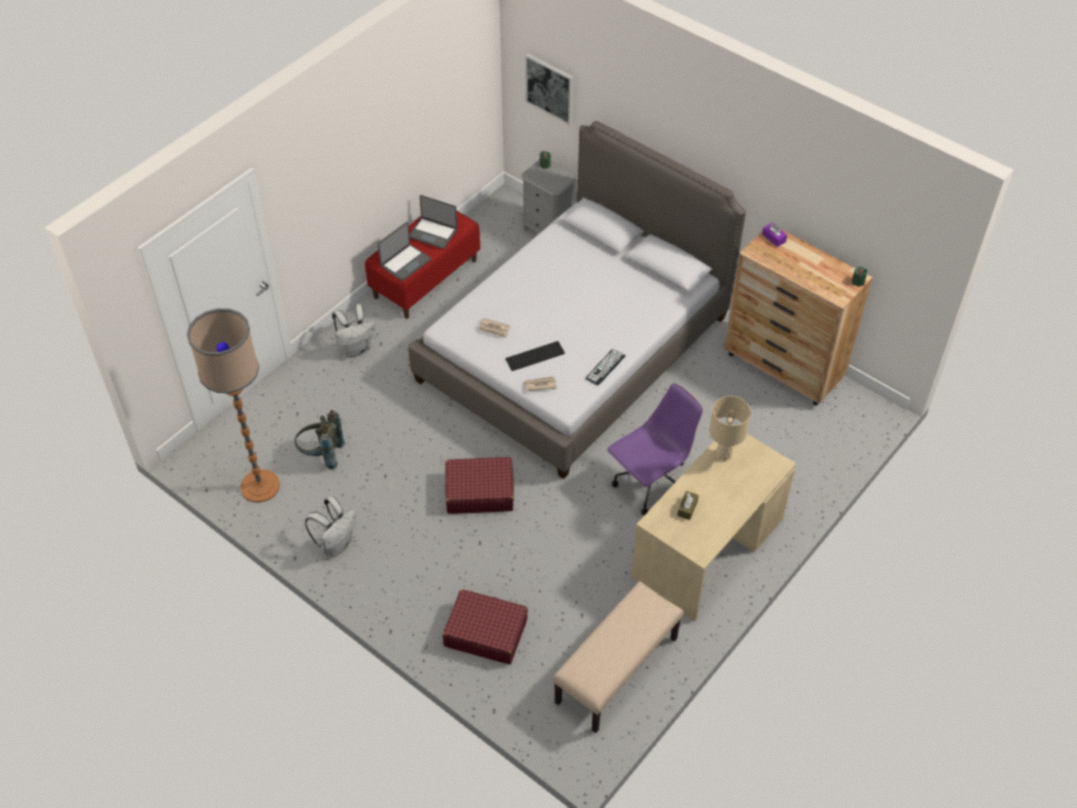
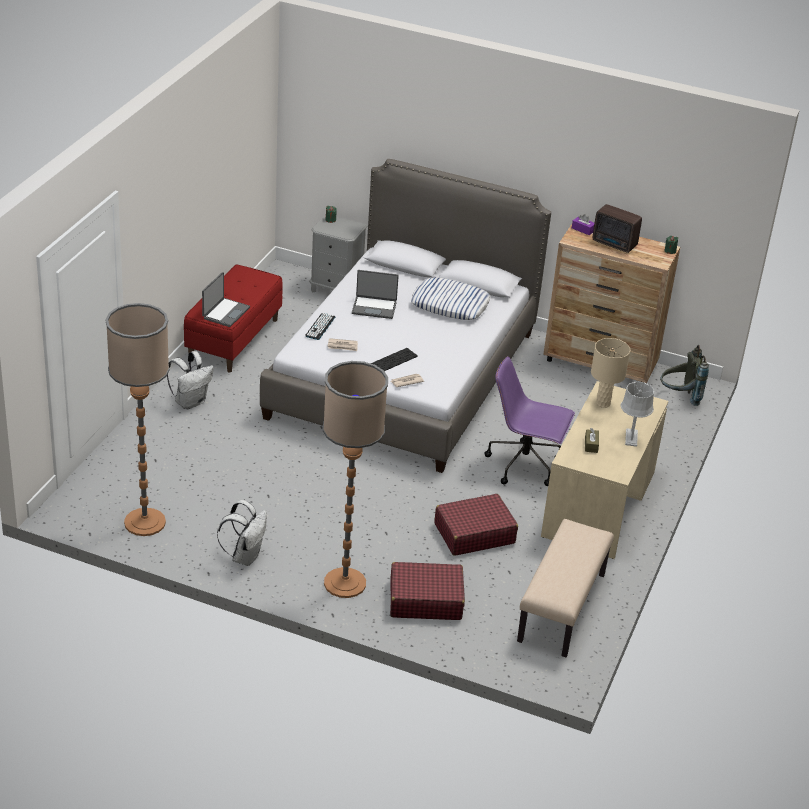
camera: 20 degrees left, 15 degrees down
grey backpack [294,410,345,470] -> grey backpack moved to [660,345,709,406]
laptop [409,195,458,249] -> laptop moved to [352,270,399,319]
red suitcase [445,457,514,514] -> red suitcase moved to [434,494,518,556]
picture [525,54,574,125] -> none
keyboard [586,349,625,386] -> keyboard moved to [305,313,336,340]
purple office chair [607,383,703,515] -> purple office chair turned 105 degrees counterclockwise [484,356,575,486]
none -> floor lamp [323,361,388,598]
none -> pillow [411,277,490,320]
none -> radio [593,204,642,253]
none -> grey table lamp [620,382,654,447]

